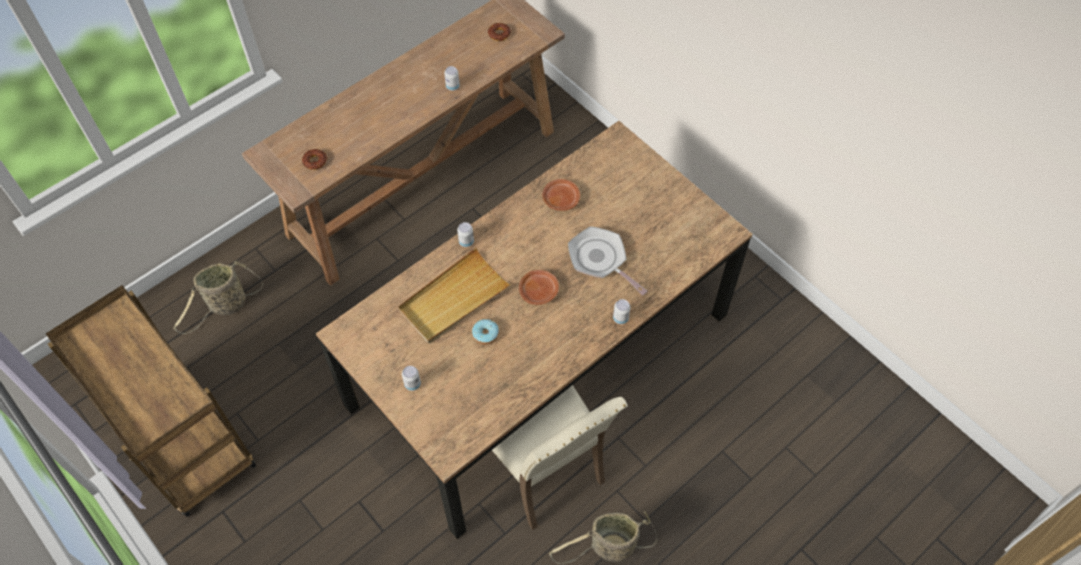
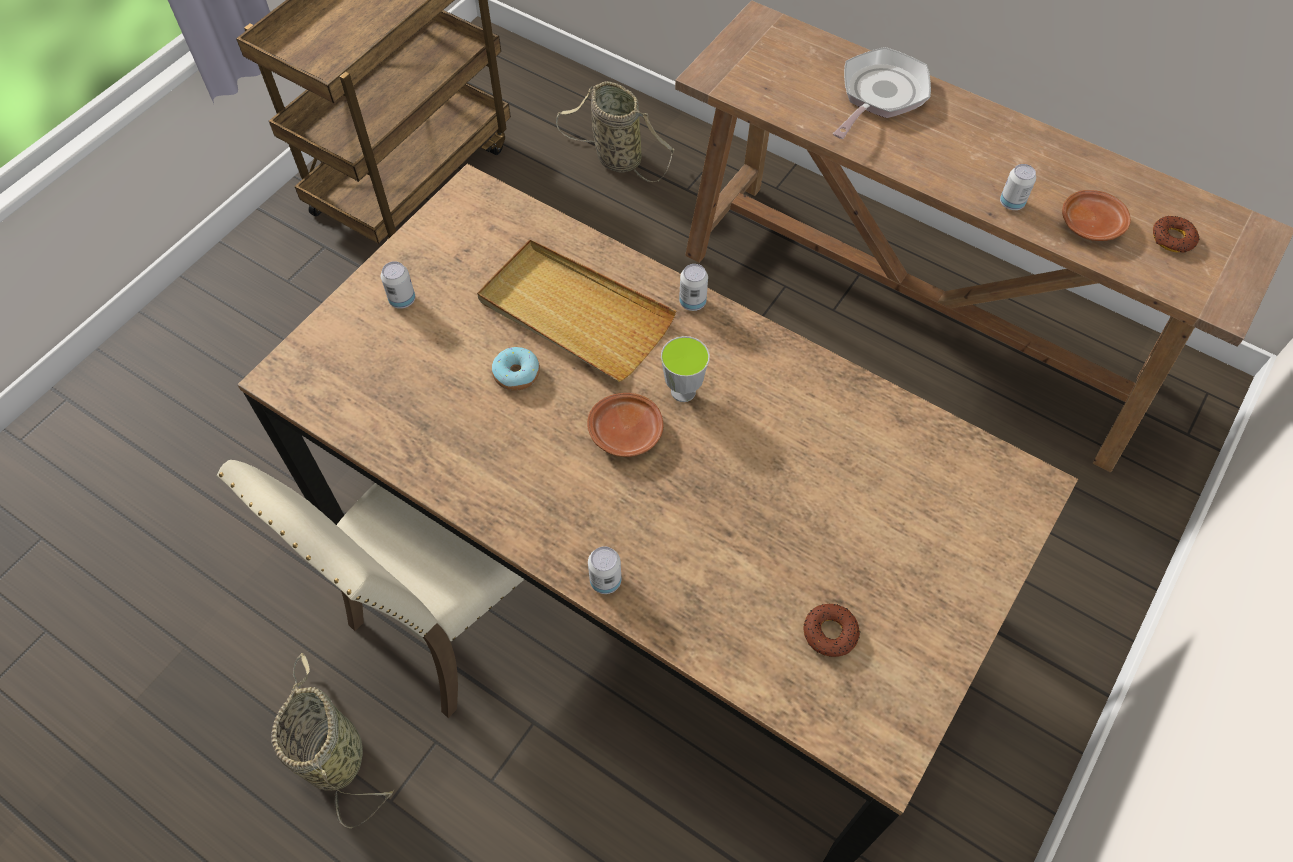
camera: 75 degrees right, 0 degrees up
donut [302,149,327,170] -> donut moved to [803,604,860,657]
brown plate [542,179,580,211] -> brown plate moved to [1062,190,1131,241]
frying pan [568,226,647,295] -> frying pan moved to [833,47,931,139]
none -> cup [661,336,710,402]

